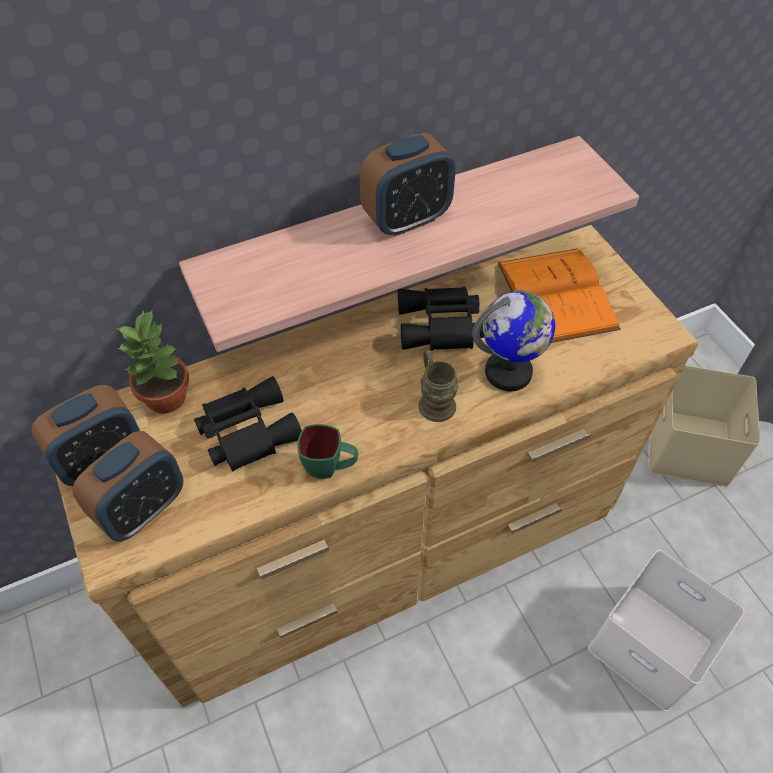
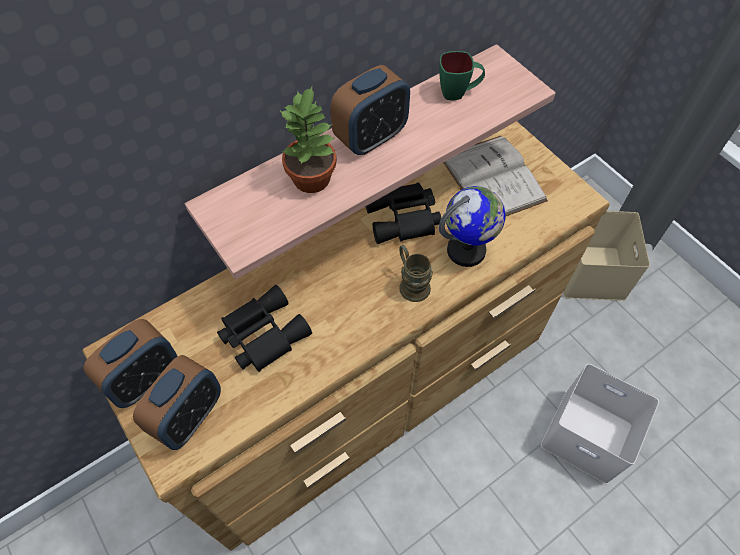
camera: 10 degrees left, 5 degrees up
potted plant [117,310,189,413] -> potted plant moved to [279,87,336,193]
green mug [297,424,358,479] -> green mug moved to [439,51,485,100]
orange book [498,249,621,343] -> white book [444,136,548,217]

